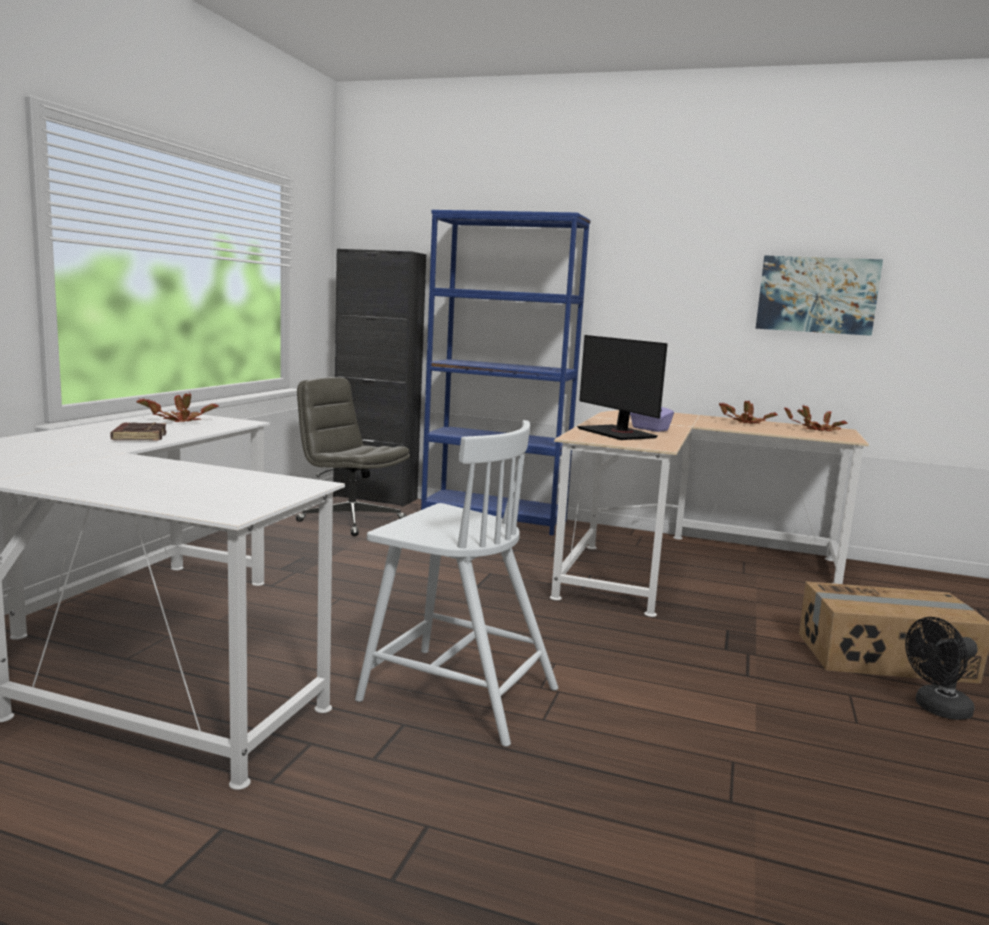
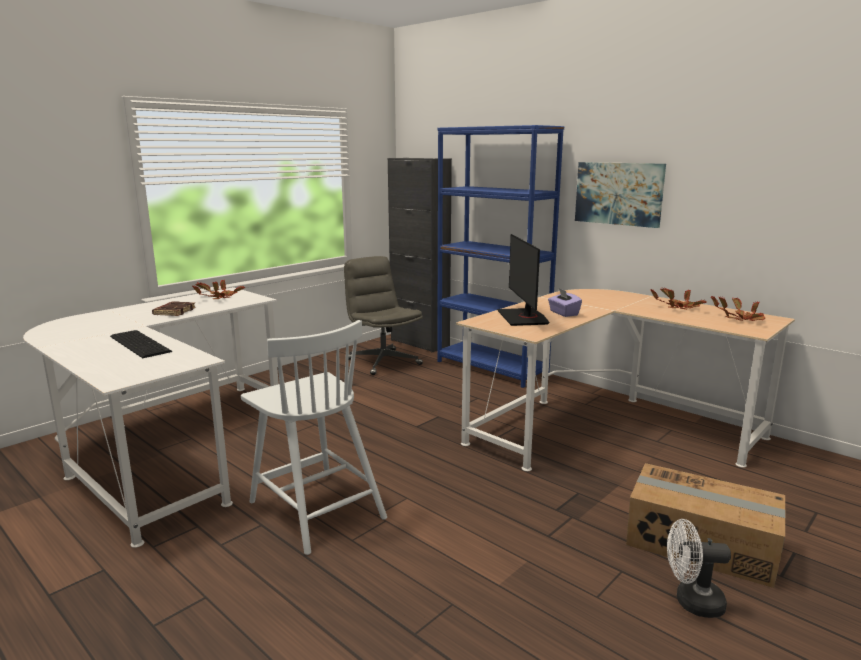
camera: 25 degrees right, 5 degrees up
picture [756,255,883,336] -> picture moved to [575,162,666,228]
black fan [905,617,978,720] -> white fan [667,519,731,618]
none -> keyboard [110,330,172,358]

